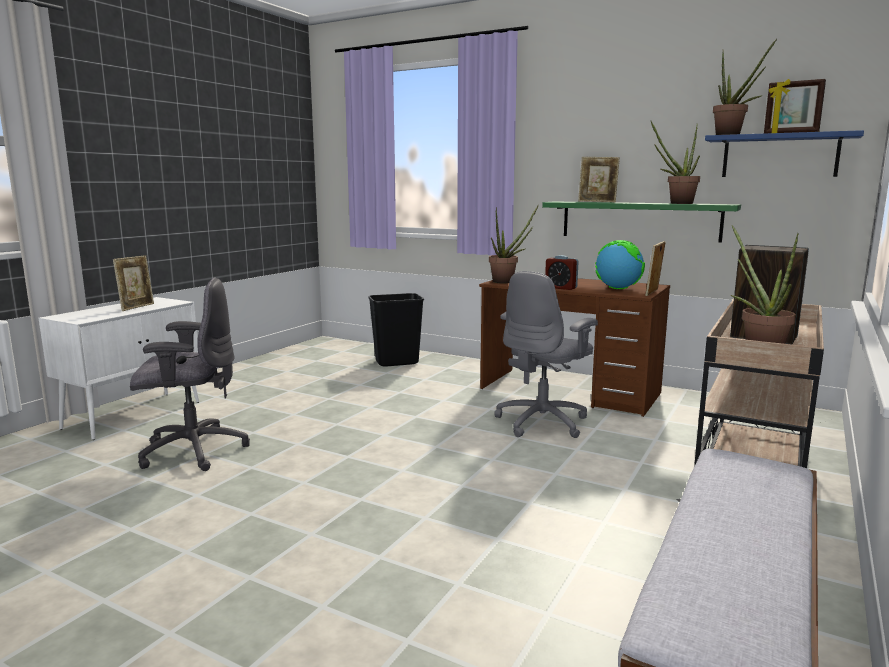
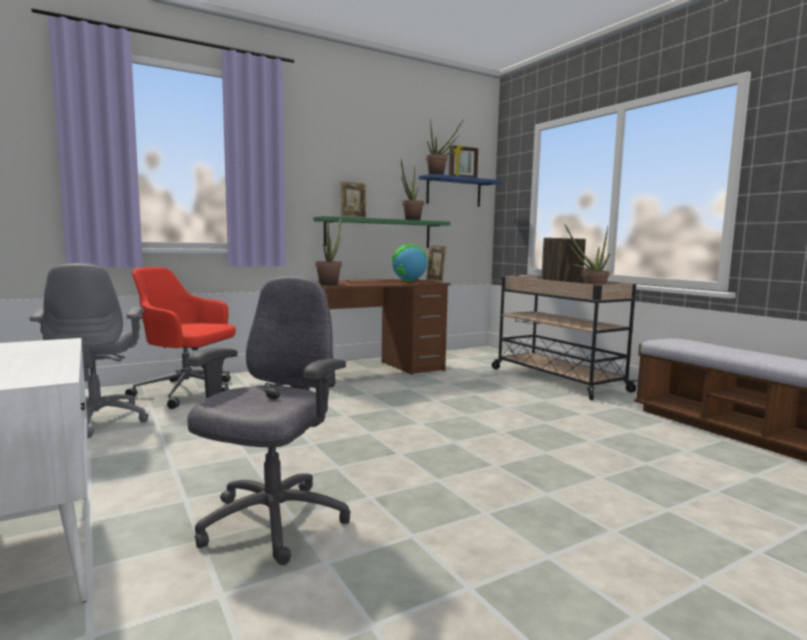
camera: 60 degrees left, 5 degrees down
picture frame [113,255,154,311] -> none
black trash can [368,293,424,367] -> red office chair [125,267,236,409]
grey office chair [494,271,598,438] -> grey office chair moved to [30,263,149,438]
alarm clock [545,255,579,290] -> none

